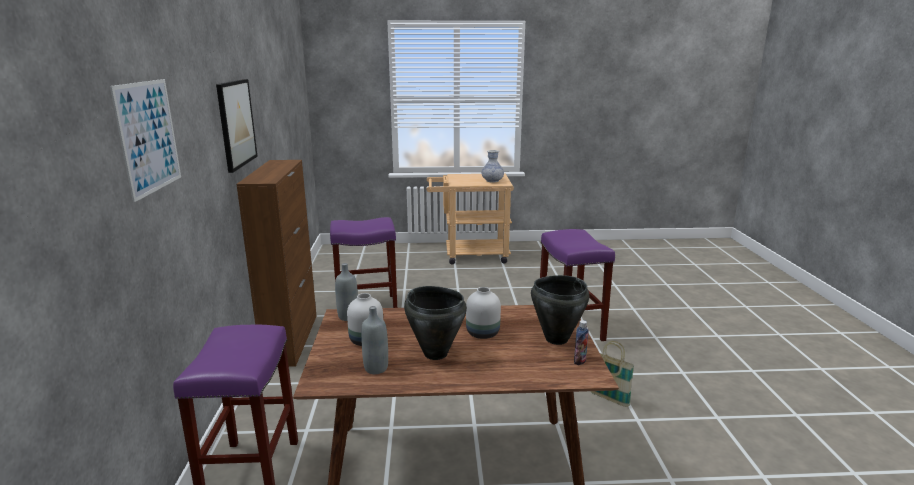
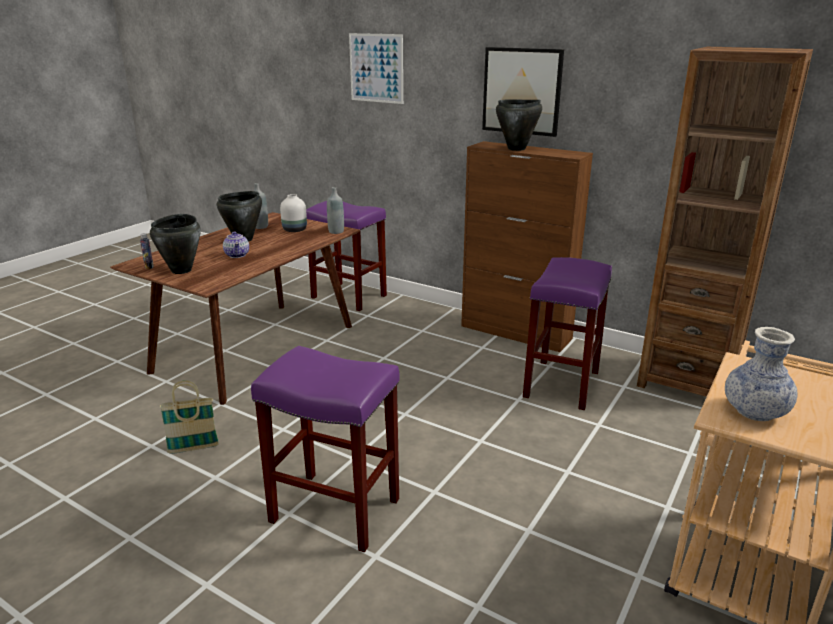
camera: 125 degrees right, 5 degrees up
white vase [466,287,501,339] -> teapot [223,231,249,258]
none -> black cooking pot [496,99,542,151]
none -> brown bookcase [637,47,813,397]

